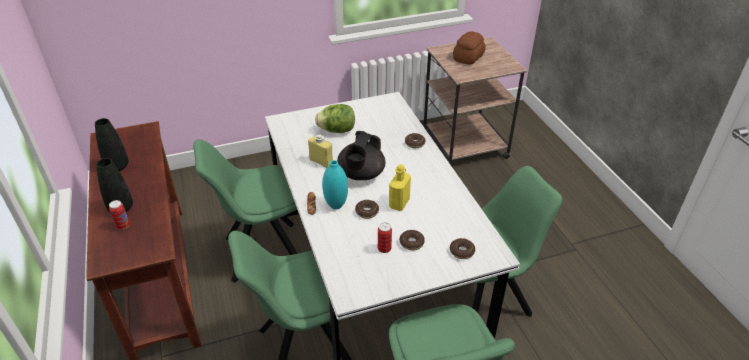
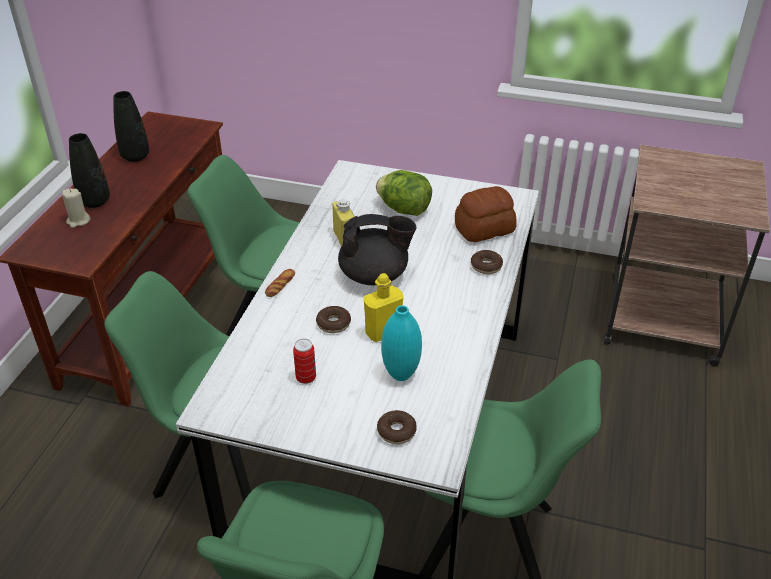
camera: 35 degrees right, 0 degrees up
can [109,200,130,230] -> beige candle [62,189,90,228]
turquoise vase [322,160,348,209] -> turquoise vase moved to [381,305,422,381]
black teapot [337,131,385,180] -> black teapot turned 150 degrees counterclockwise [338,214,416,285]
donut [400,230,425,251] -> none
bread [453,31,486,65] -> bread moved to [455,186,517,242]

